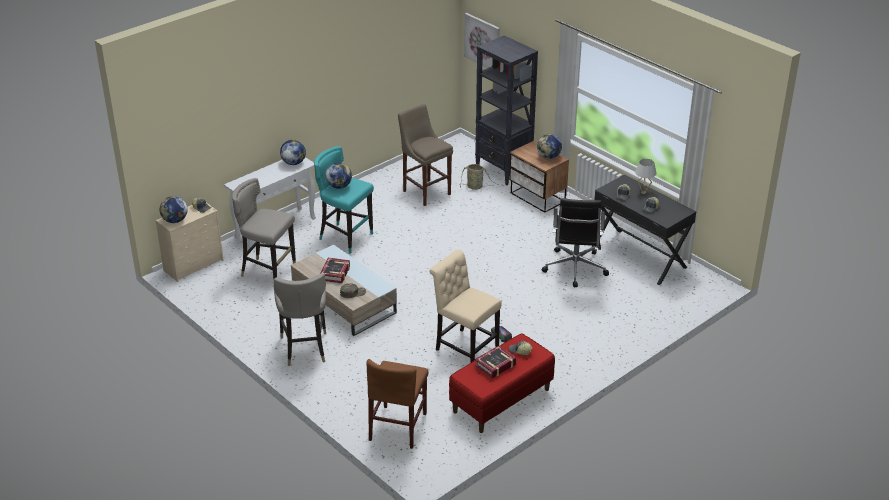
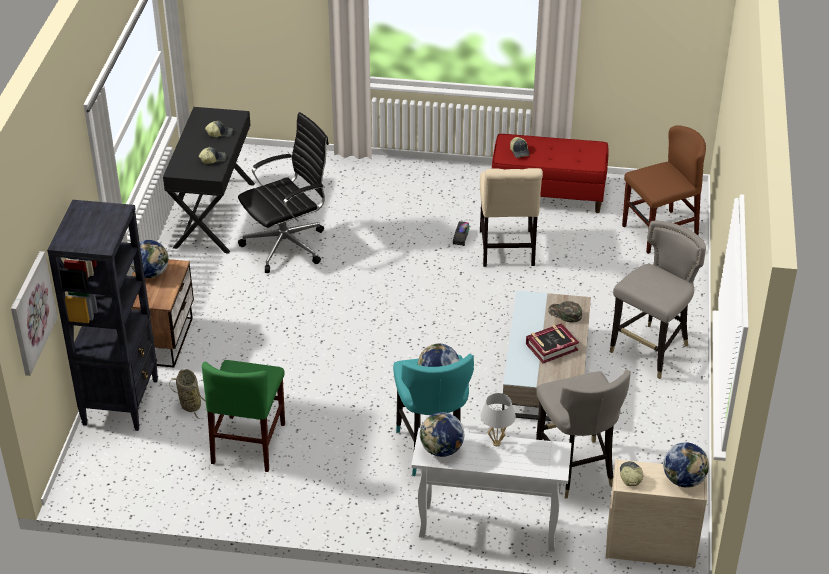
camera: 130 degrees left, 5 degrees up
beige stool [398,104,453,206] -> green chair [202,360,285,472]
book [475,346,516,378] -> none
white table lamp [635,159,656,194] -> white table lamp moved to [481,393,516,446]

